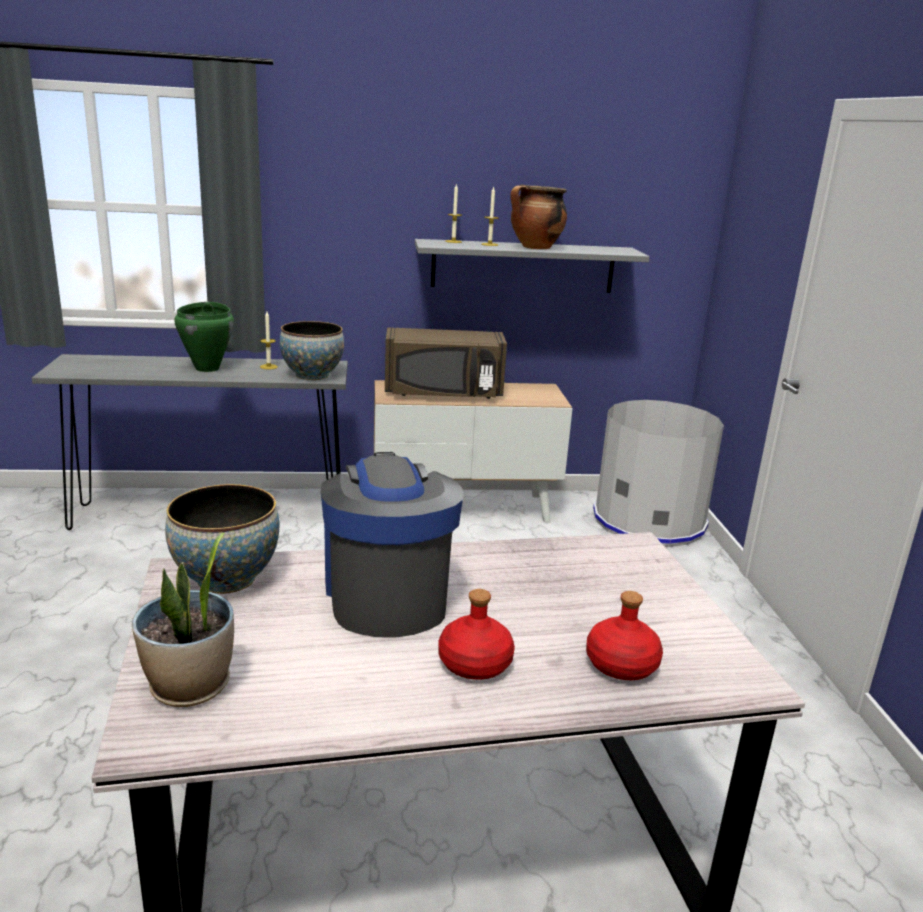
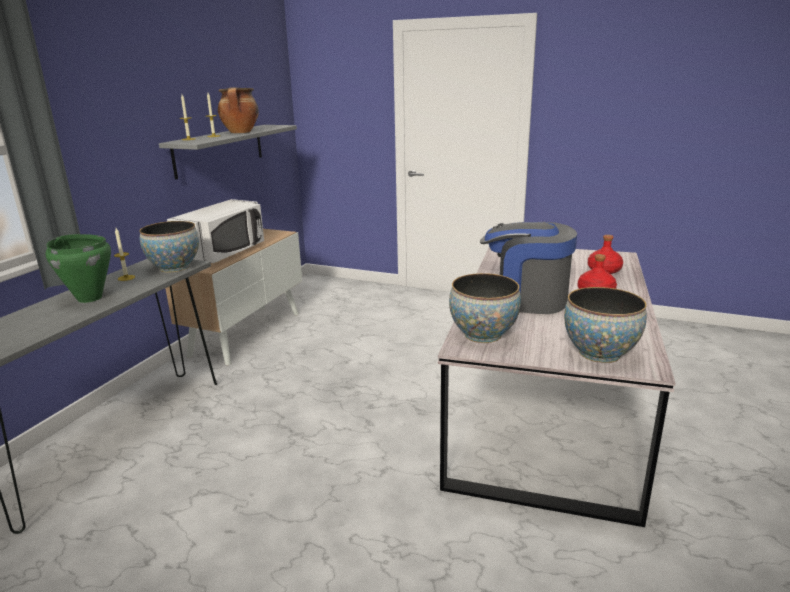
camera: 60 degrees left, 0 degrees up
potted plant [132,533,234,707] -> bowl [564,287,647,363]
brown microwave [385,327,507,399] -> white microwave [167,199,264,263]
grey trash can [593,400,724,547] -> none

